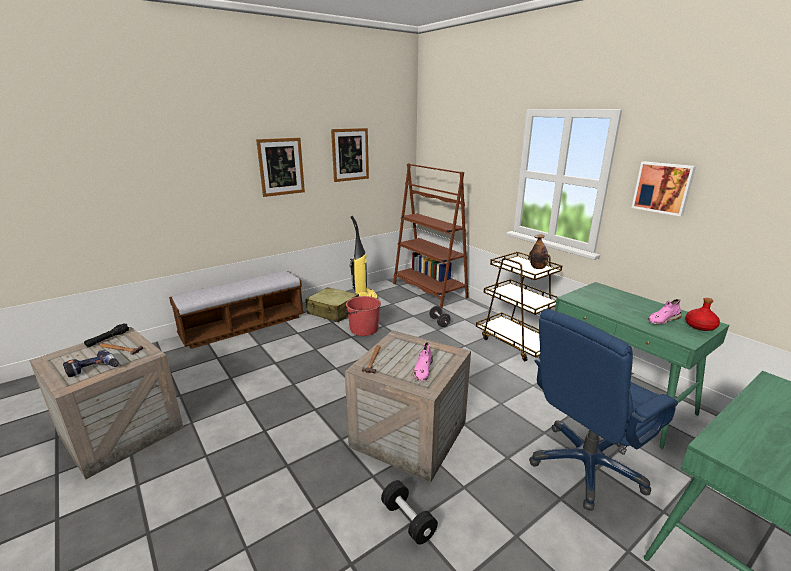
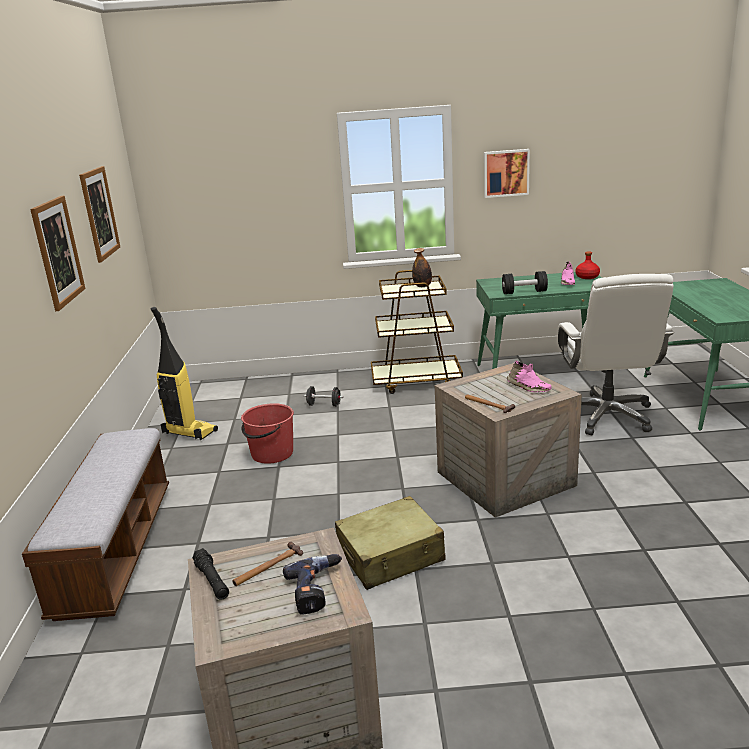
camera: 55 degrees left, 0 degrees up
beige suitcase [305,287,359,322] -> beige suitcase moved to [335,496,446,590]
black dumbbell [381,480,438,545] -> black dumbbell moved to [502,271,548,294]
brown bookcase [393,163,469,308] -> none
blue office chair [529,309,678,511] -> white office chair [558,274,674,435]

